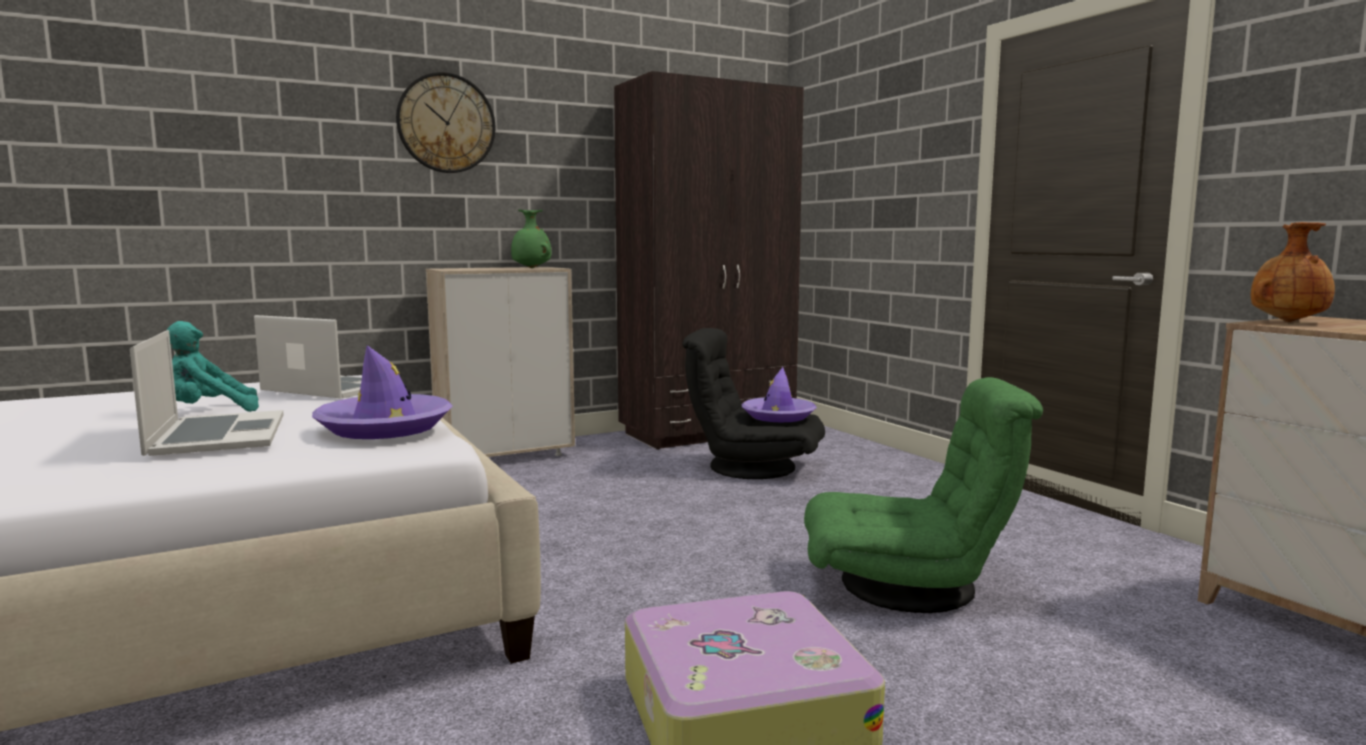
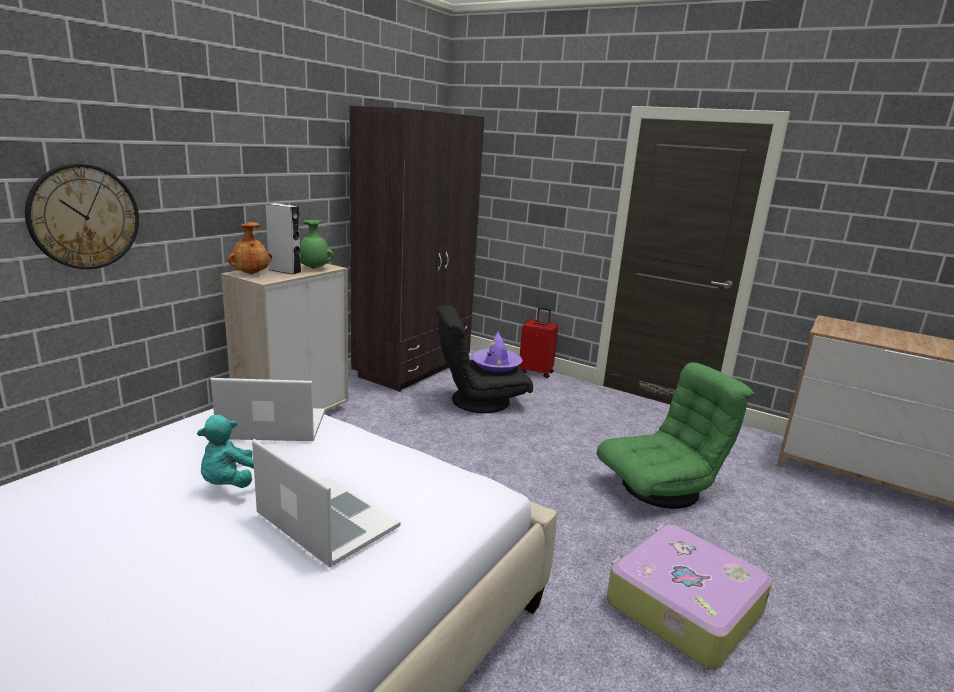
camera: 30 degrees left, 10 degrees up
purple hat [312,345,453,439] -> none
wall clock [396,72,496,173] -> wall clock moved to [25,164,139,269]
brown vase [1251,222,1335,322] -> brown vase moved to [228,222,272,274]
none -> grey speaker [266,203,302,275]
none -> red suitcase [520,307,558,378]

